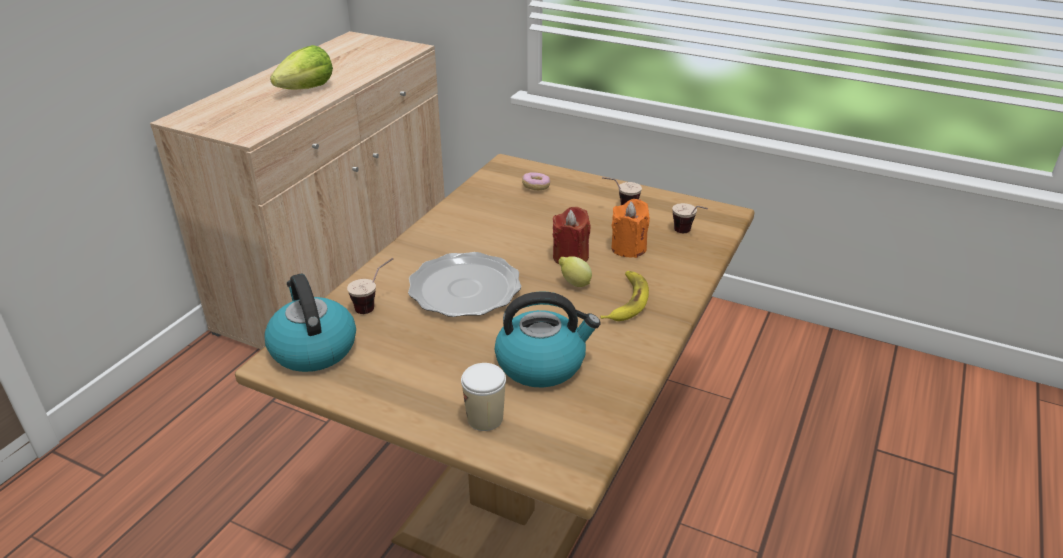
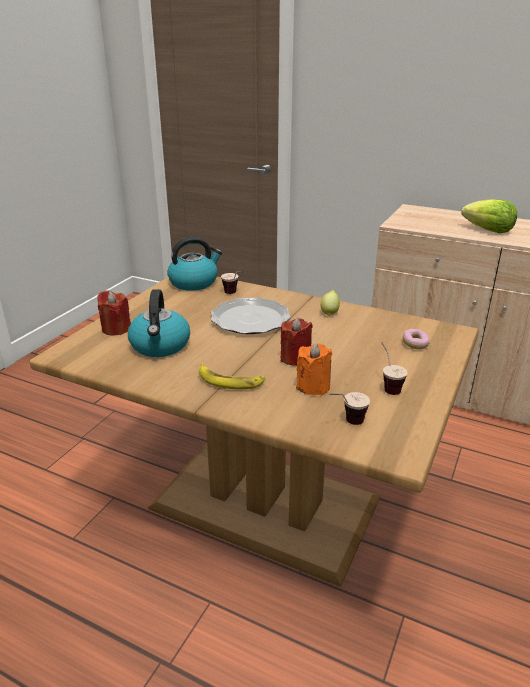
camera: 90 degrees right, 5 degrees down
cup [461,363,506,431] -> red candle [97,290,131,336]
lemon [558,256,592,287] -> lemon moved to [321,290,340,316]

